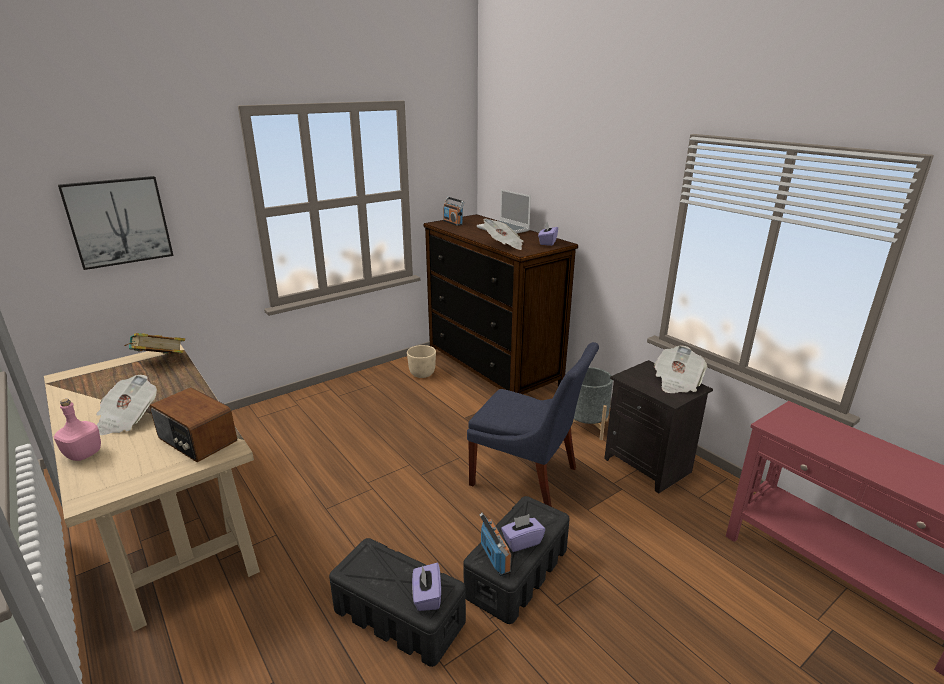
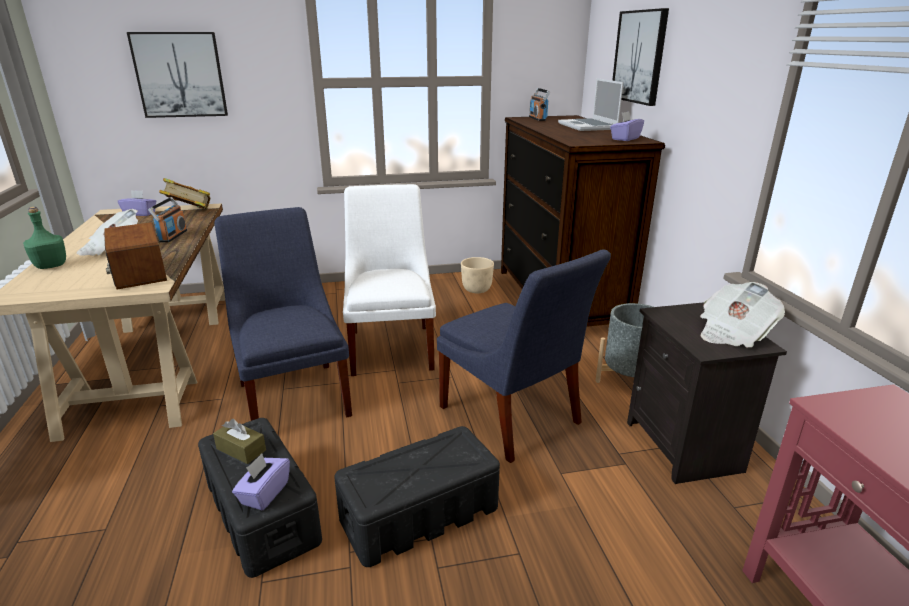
camera: 25 degrees right, 0 degrees up
pink bottle [54,399,101,461] -> green bottle [23,207,66,269]
radio [479,513,511,576] -> radio moved to [148,197,187,242]
newspaper [483,219,524,250] -> none
purple tissue box [501,514,545,552] -> purple tissue box moved to [118,190,156,216]
none -> brown tissue box [213,419,266,464]
none -> blue chair [214,207,352,421]
none -> white chair [343,184,436,376]
none -> picture [612,8,669,106]

